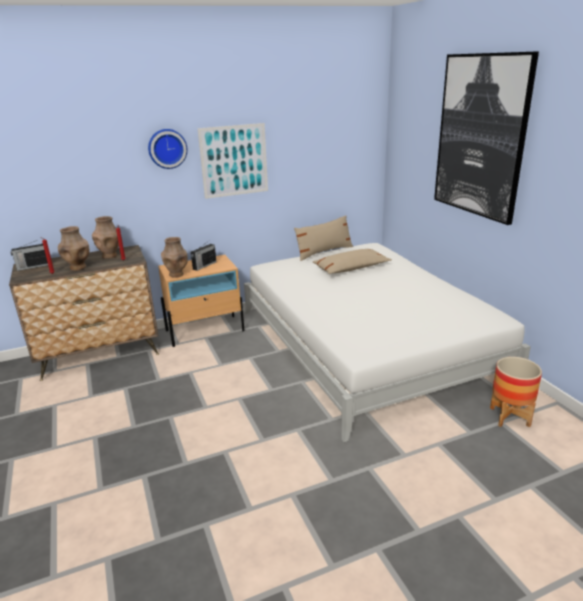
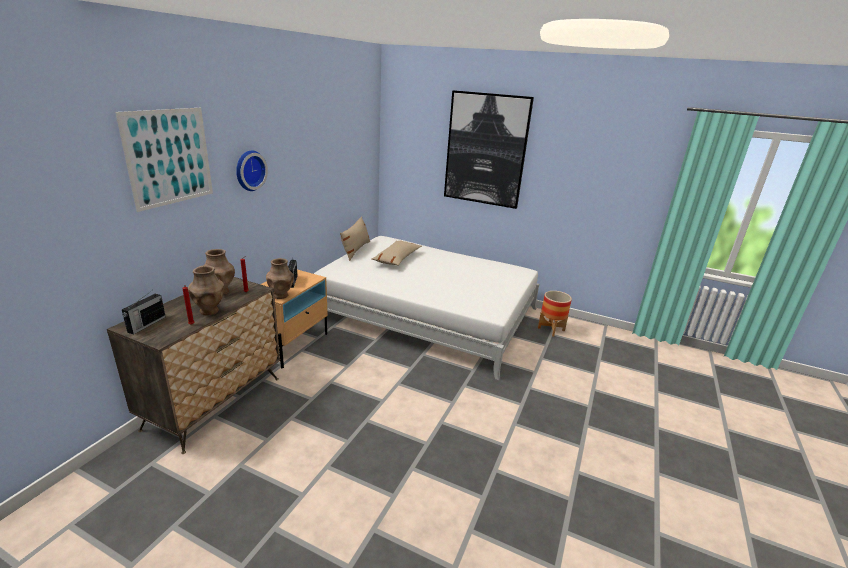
camera: 45 degrees left, 0 degrees up
picture [197,123,268,199] -> picture moved to [115,108,213,212]

